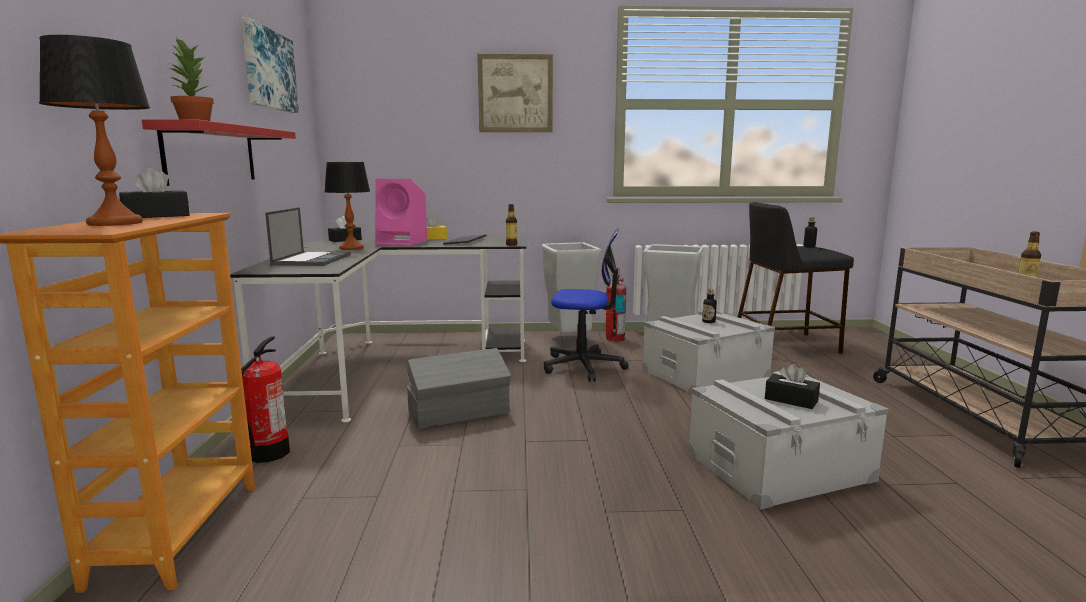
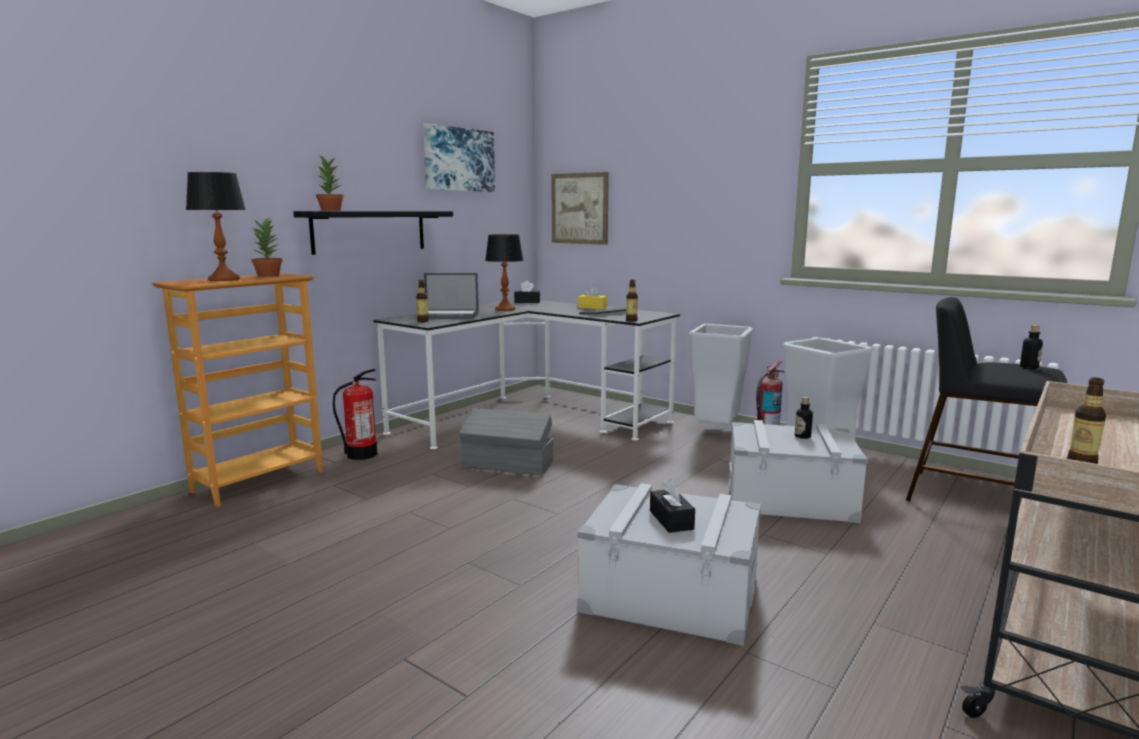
camera: 40 degrees right, 0 degrees up
black tissue box [119,168,190,218] -> potted plant [250,217,282,277]
red shelf [142,119,296,186] -> black shelf [293,211,453,255]
laptop [265,207,351,266] -> laptop turned 45 degrees clockwise [424,273,479,319]
pink speaker [375,179,427,246] -> none
picture [477,54,553,132] -> picture moved to [551,172,609,245]
office chair [544,229,628,382] -> none
none -> bottle [416,280,429,322]

